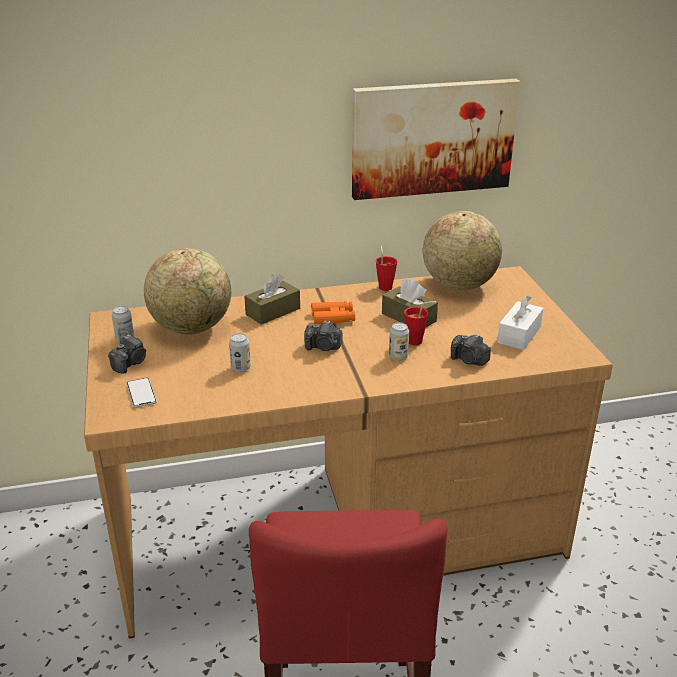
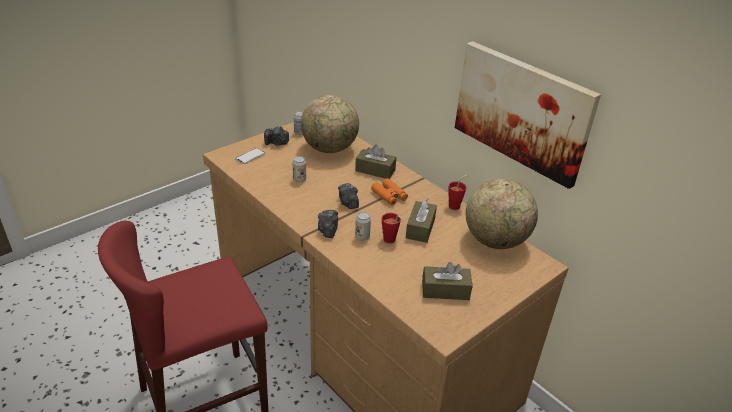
camera: 60 degrees right, 5 degrees up
camera [451,334,491,366] -> camera moved to [318,210,338,238]
white tissue box [497,295,543,350] -> brown tissue box [422,262,473,300]

